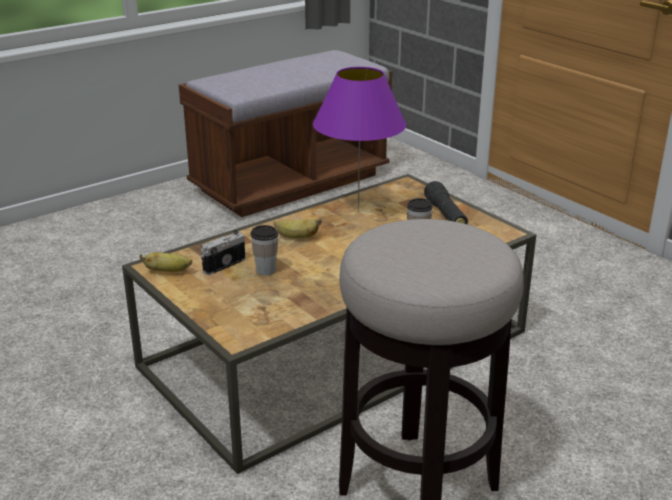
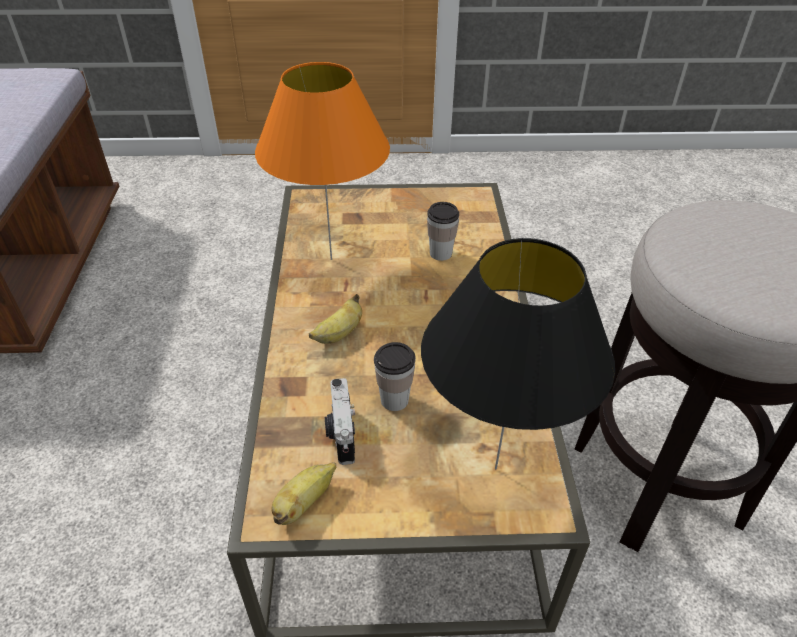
camera: 55 degrees left, 15 degrees up
purple table lamp [313,67,406,212] -> orange table lamp [255,62,390,260]
black flashlight [424,181,468,224] -> none
none -> black table lamp [421,238,615,470]

